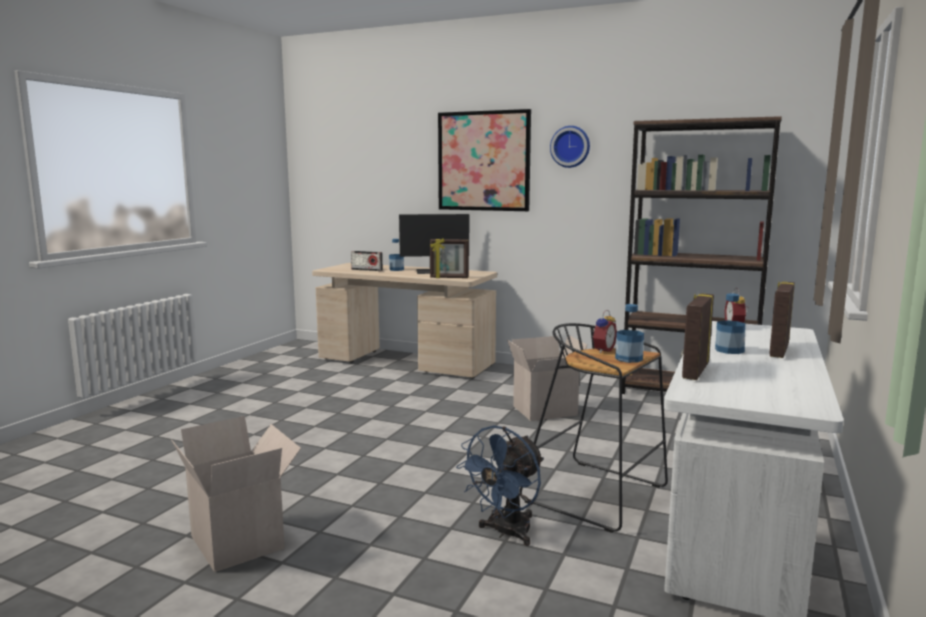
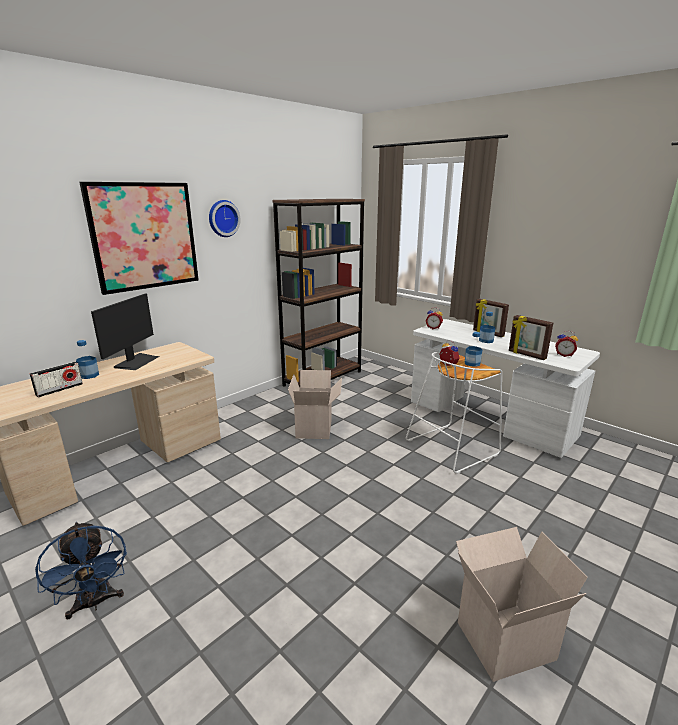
camera: 70 degrees left, 10 degrees up
picture frame [430,238,469,278] -> none
blue fan [456,425,544,546] -> blue fan moved to [35,522,127,619]
black stool [519,323,668,533] -> white stool [406,352,502,474]
none -> alarm clock [555,331,578,357]

